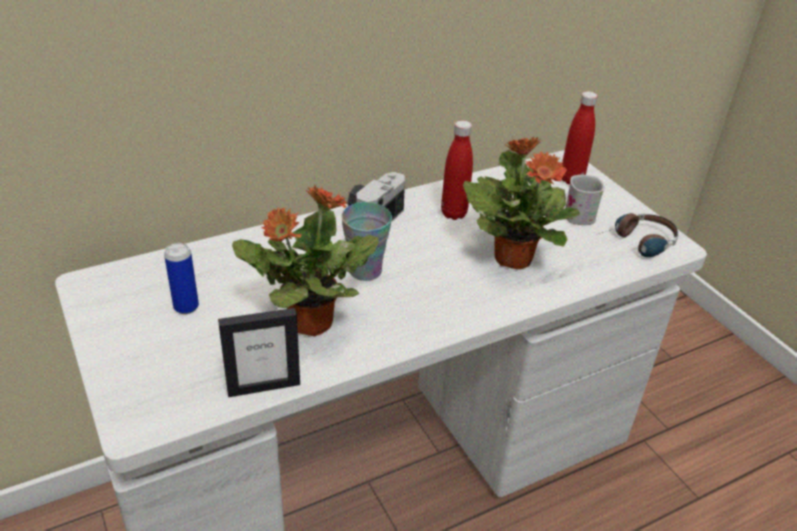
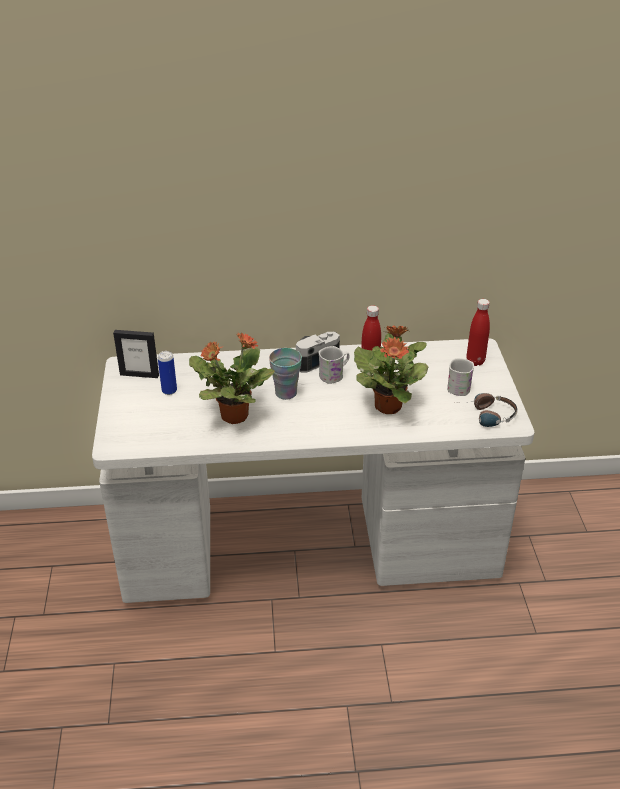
camera: 25 degrees right, 0 degrees up
picture frame [218,308,300,397] -> picture frame moved to [113,330,159,378]
none -> white mug [319,346,349,384]

